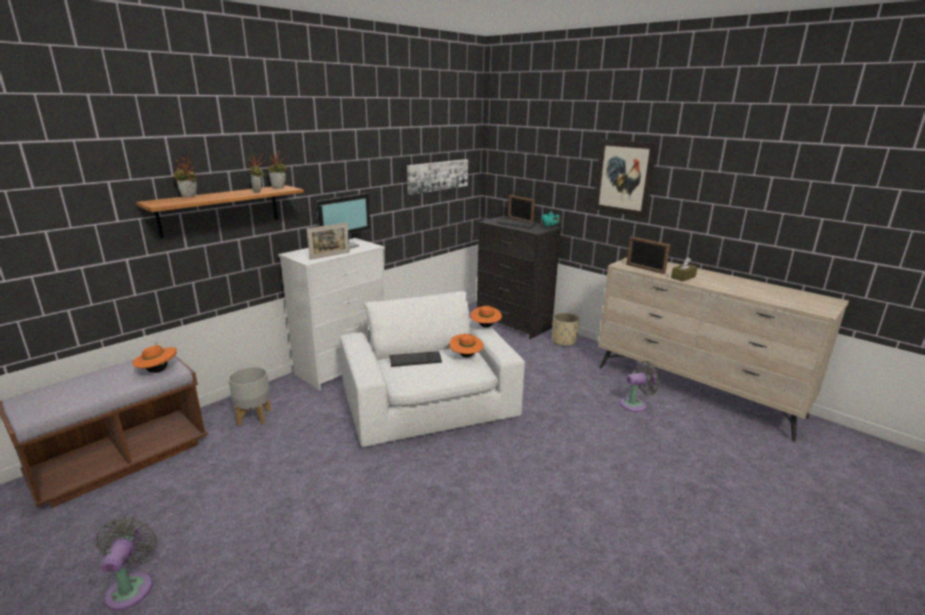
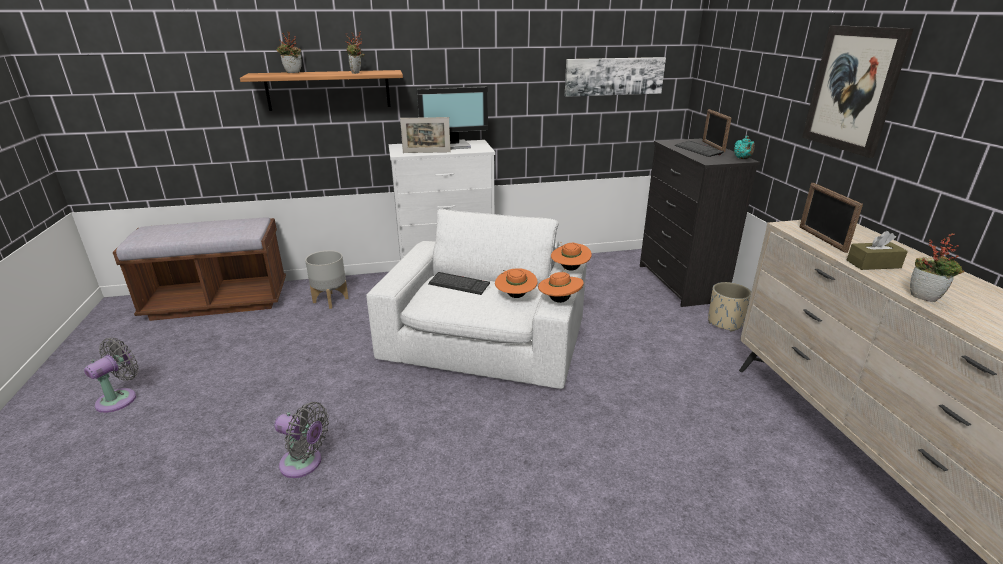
camera: 35 degrees right, 5 degrees up
orange hat [132,342,177,373] -> orange hat moved to [538,269,584,303]
potted plant [268,151,287,189] -> potted plant moved to [910,233,964,302]
grey fan [620,361,660,412] -> grey fan moved to [274,402,329,478]

